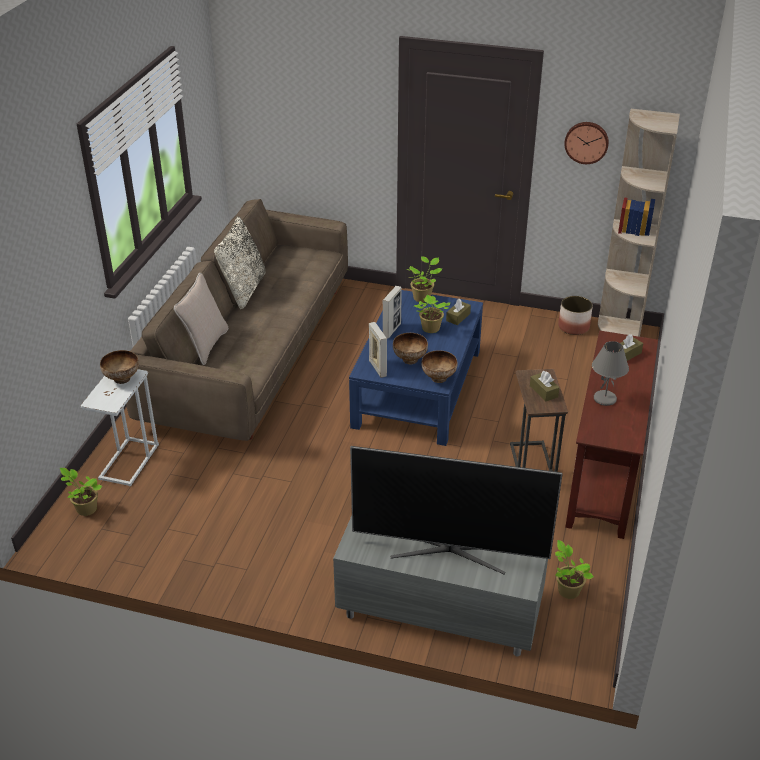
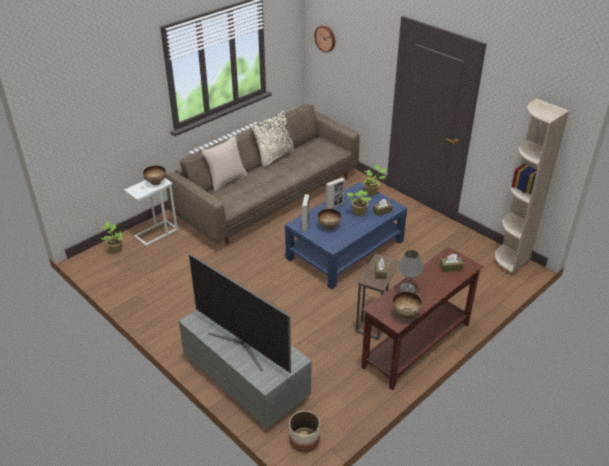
camera: 30 degrees right, 0 degrees up
bowl [421,350,458,383] -> bowl moved to [392,292,422,319]
potted plant [555,540,594,599] -> none
planter [558,296,593,335] -> planter moved to [289,411,320,452]
wall clock [564,122,609,164] -> wall clock moved to [314,25,335,53]

